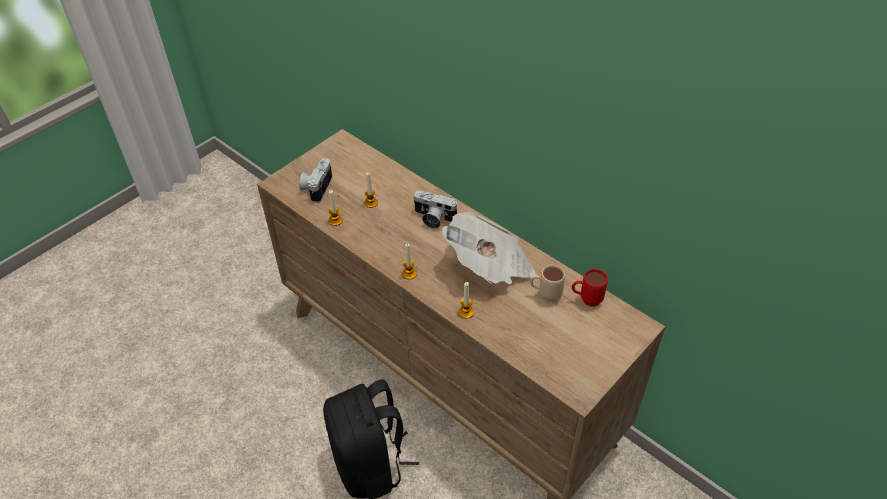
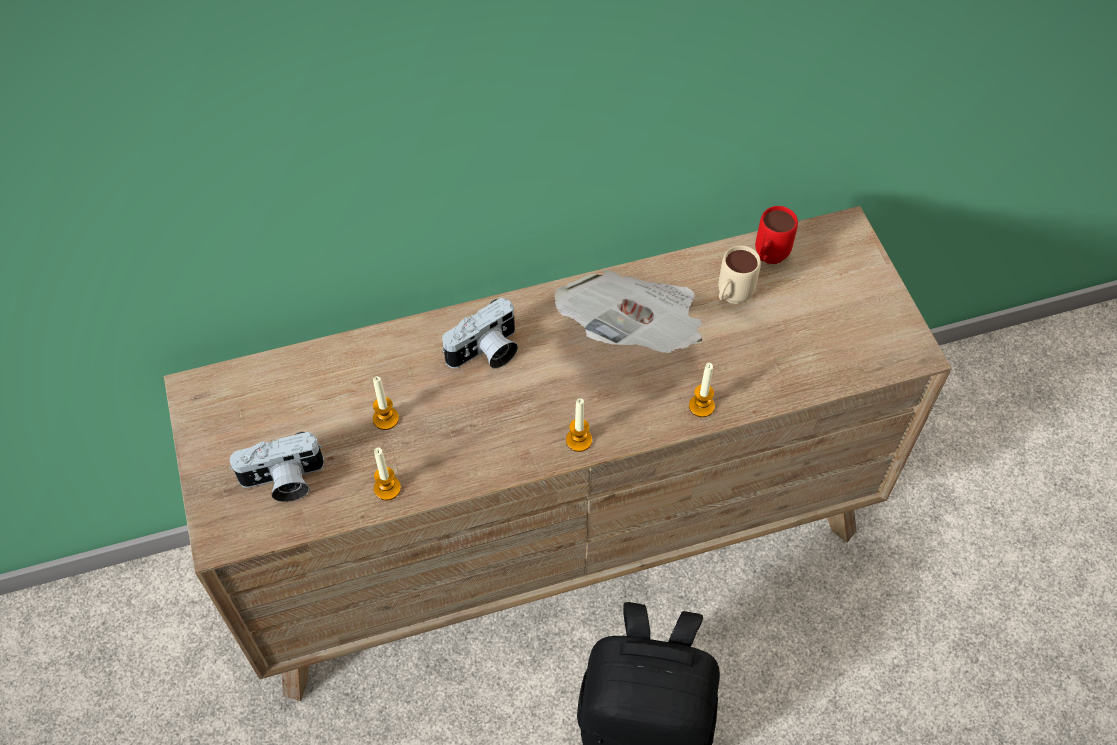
camera: 60 degrees left, 10 degrees up
camera [299,158,332,203] -> camera turned 60 degrees counterclockwise [229,432,324,502]

